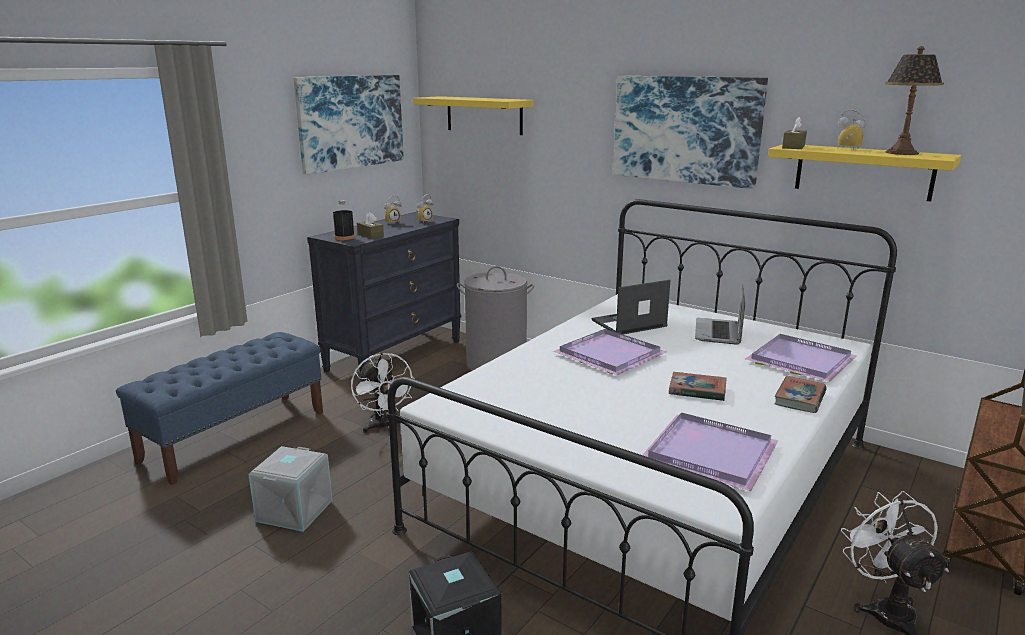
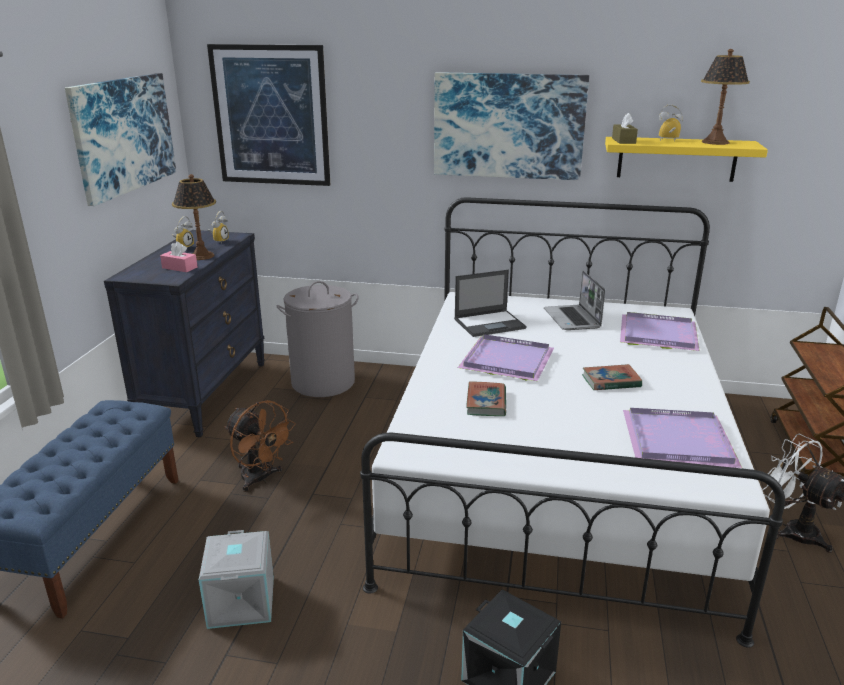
camera: 25 degrees left, 5 degrees up
black bottle [333,200,355,240] -> none
white fan [351,353,414,433] -> brown fan [225,400,296,492]
brown tissue box [357,212,384,239] -> pink tissue box [160,242,198,272]
yellow shelf [413,96,533,135] -> picture [207,44,330,186]
laptop [592,280,670,335] -> laptop turned 150 degrees counterclockwise [454,270,526,337]
book [775,376,827,413] -> book moved to [466,381,506,416]
none -> table lamp [172,174,216,260]

